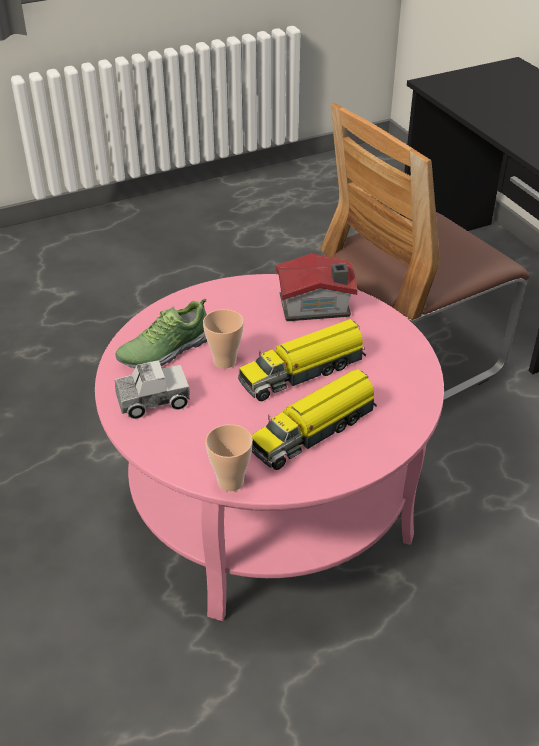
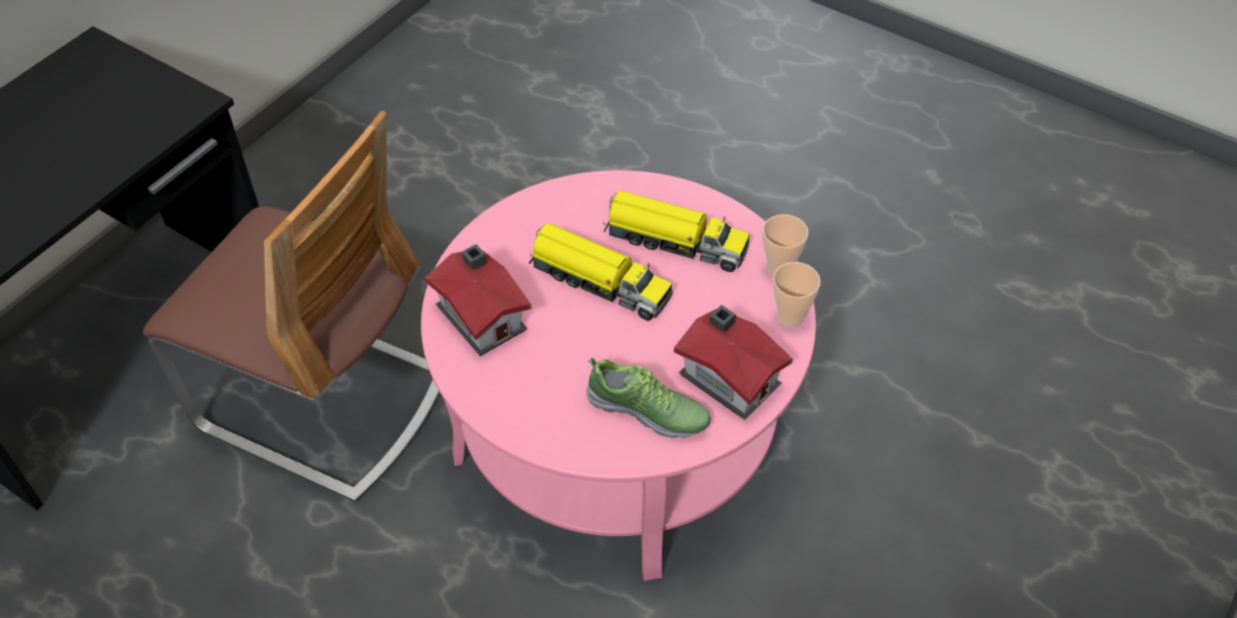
camera: 120 degrees left, 10 degrees up
toy truck [115,360,190,419] -> toy house [674,305,793,420]
cup [203,309,244,369] -> cup moved to [773,262,821,328]

